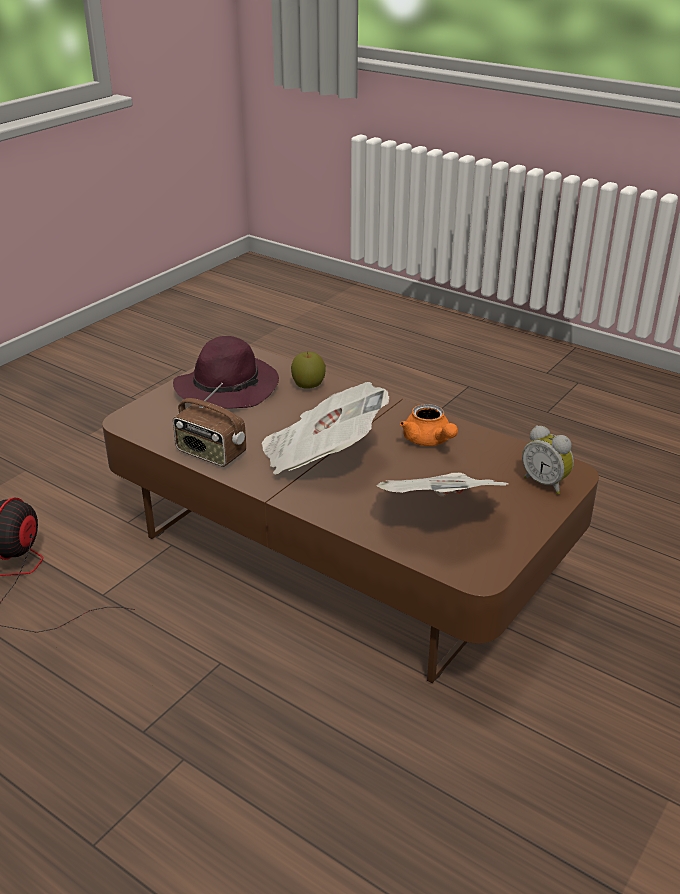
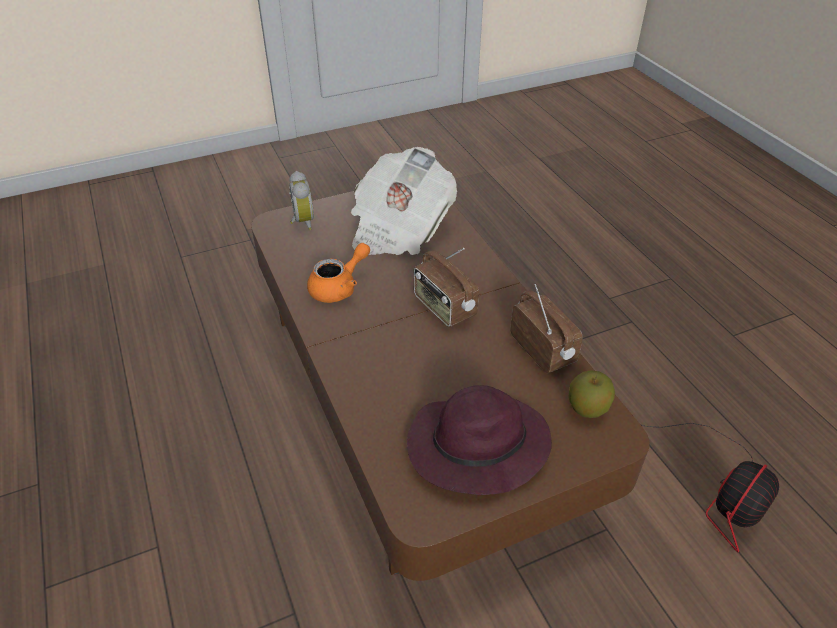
camera: 150 degrees left, 10 degrees up
newspaper [261,382,389,475] -> radio [414,248,479,327]
apple [291,351,326,389] -> apple moved to [568,370,615,418]
orange teapot [400,404,458,446] -> orange teapot turned 45 degrees clockwise [307,243,370,303]

